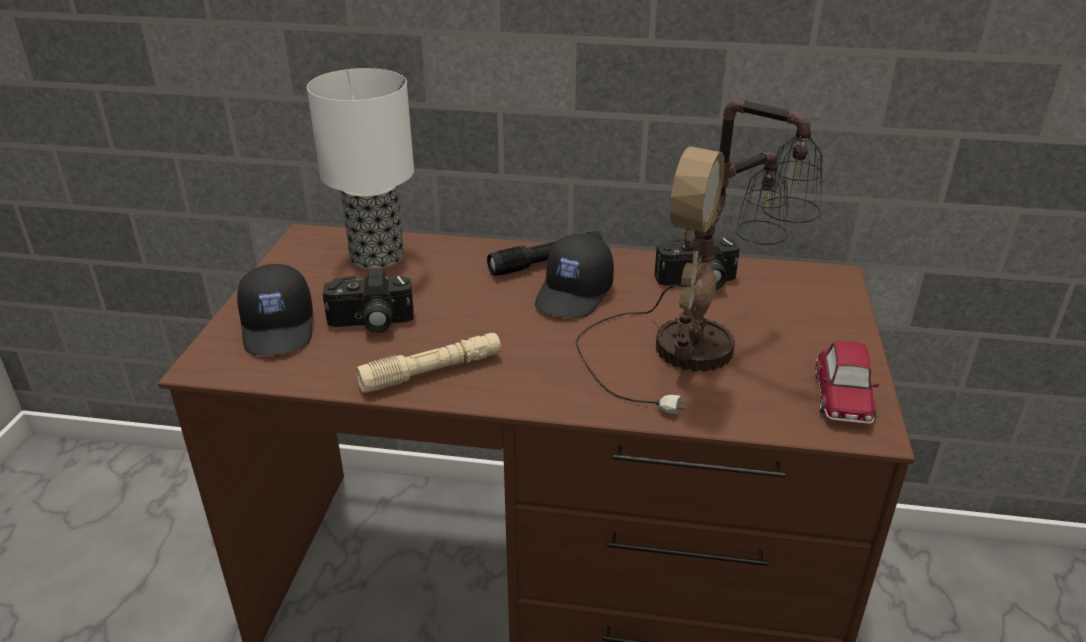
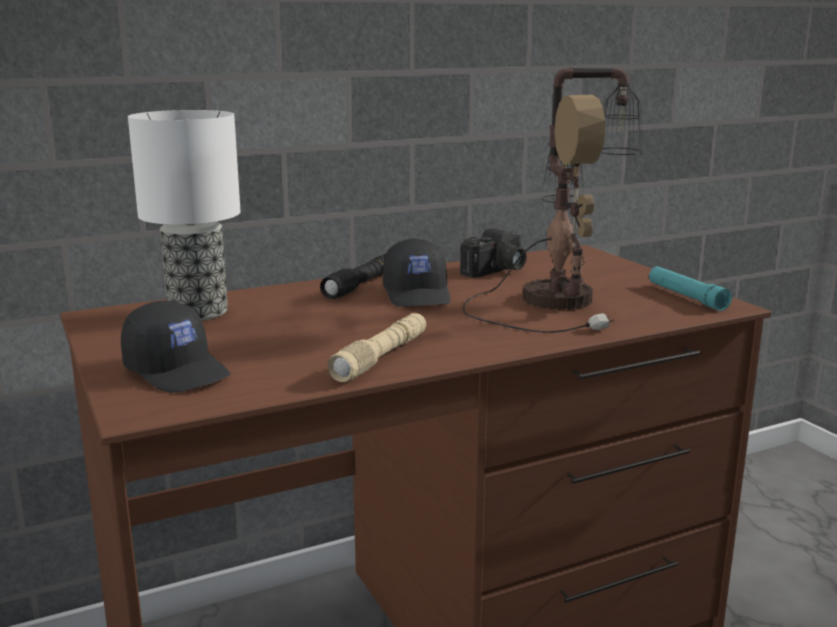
camera: 35 degrees left, 15 degrees down
camera [323,270,414,333] -> none
toy car [815,341,879,424] -> turquoise flashlight [649,266,732,311]

